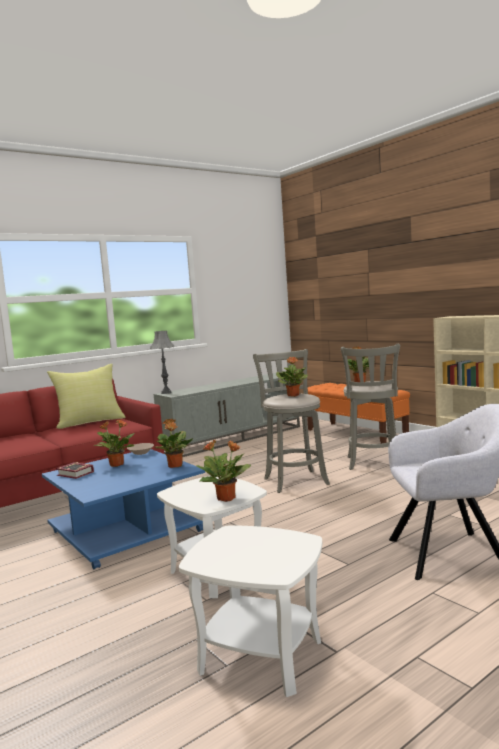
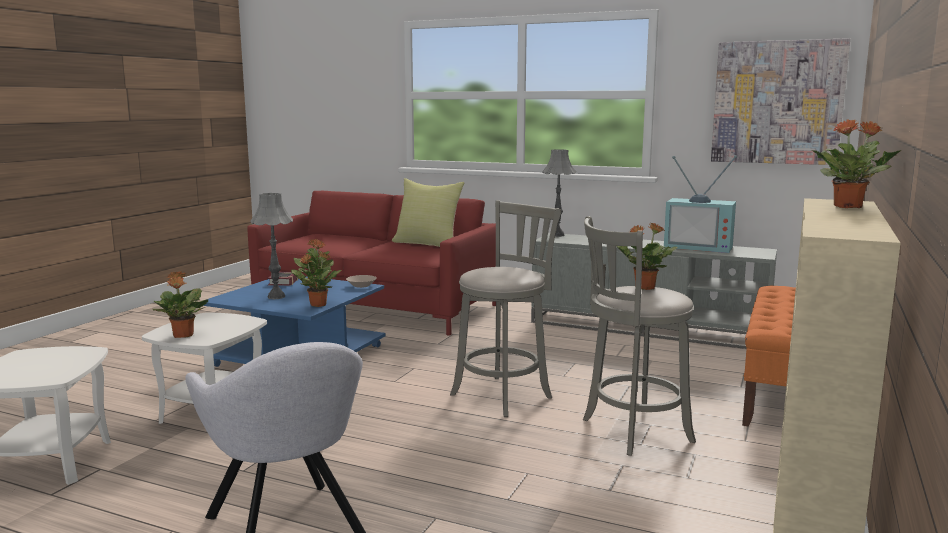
camera: 60 degrees right, 5 degrees up
potted plant [276,356,308,397] -> potted plant moved to [812,119,901,208]
none -> grey table lamp [250,193,293,299]
none -> television [664,155,737,253]
none -> picture [711,38,850,165]

